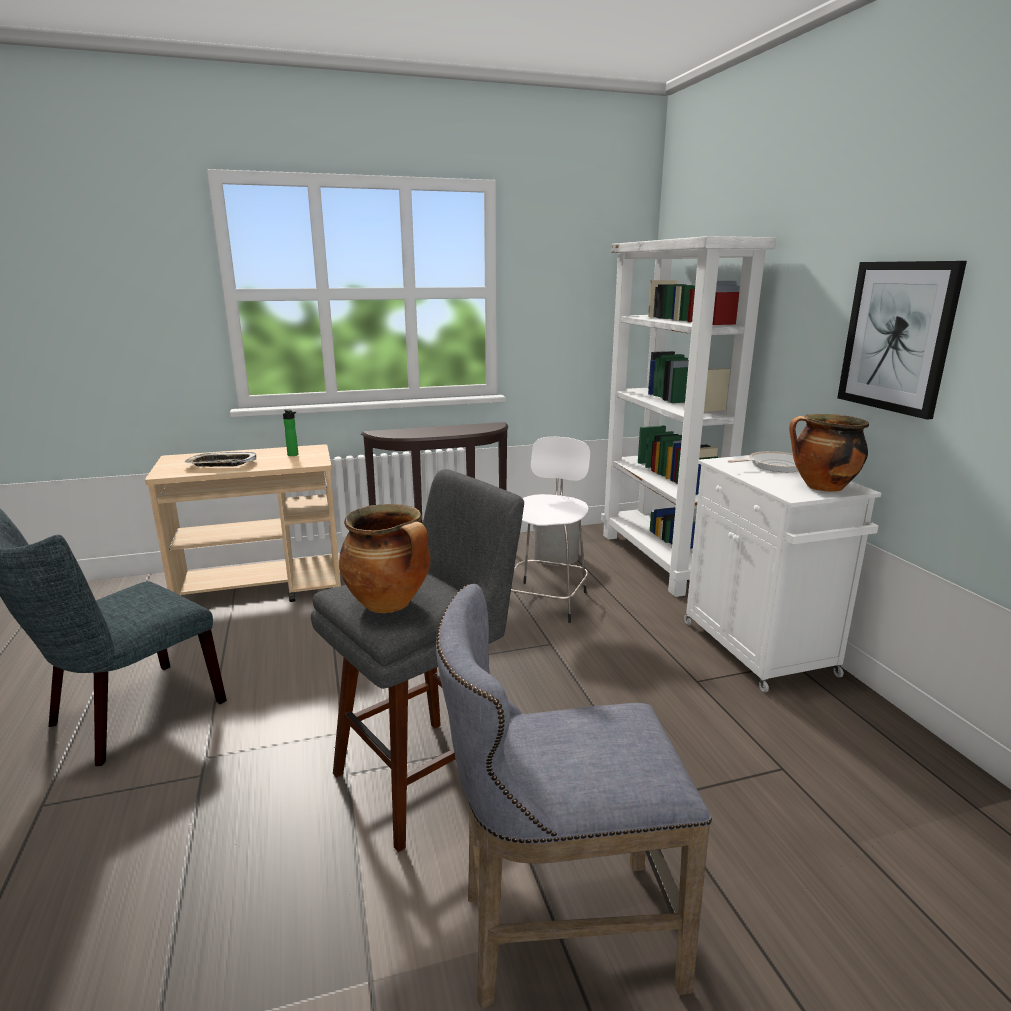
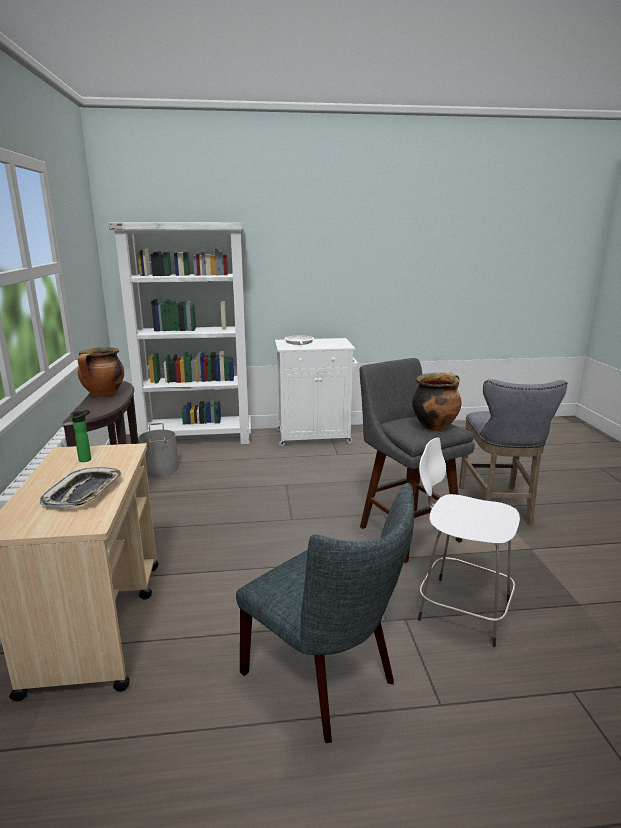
camera: 80 degrees left, 0 degrees up
white stool [511,437,590,623] -> white stool moved to [418,437,520,647]
cooking pot [789,414,869,492] -> cooking pot moved to [78,347,124,398]
picture [837,261,967,419] -> none

